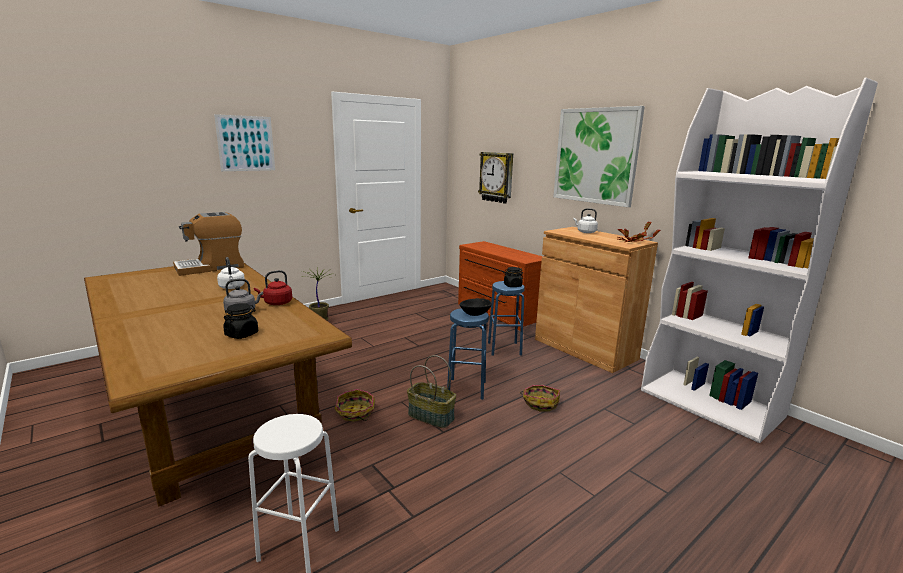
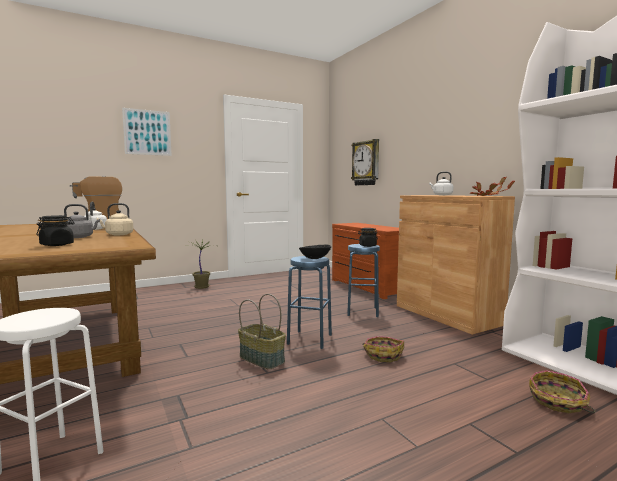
camera: 10 degrees right, 10 degrees down
red kettle [254,270,292,305] -> beige kettle [97,203,134,235]
basket [335,389,375,422] -> basket moved to [529,370,595,413]
picture [553,106,645,207] -> none

